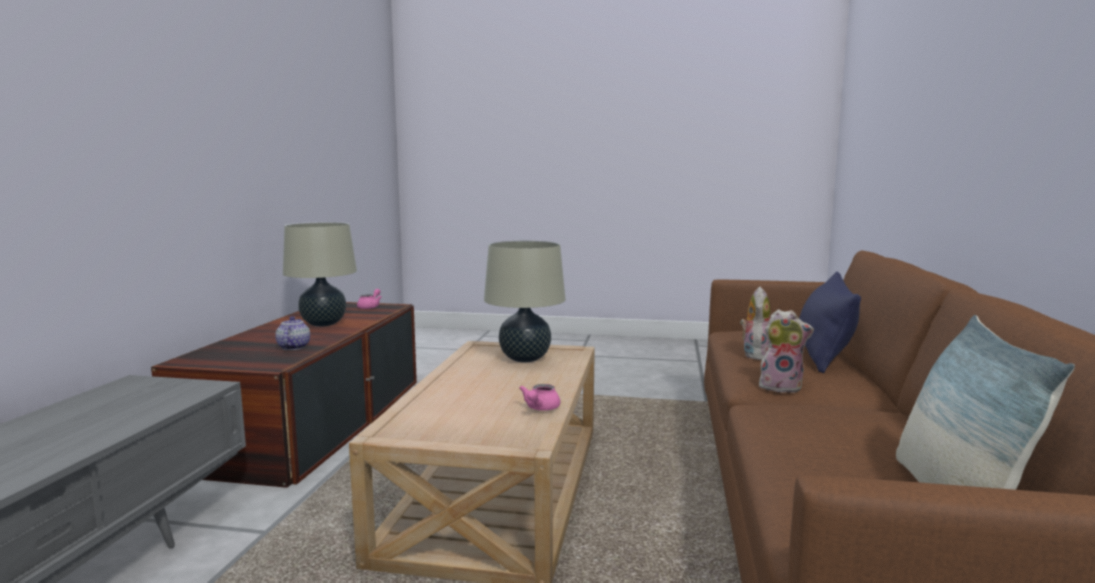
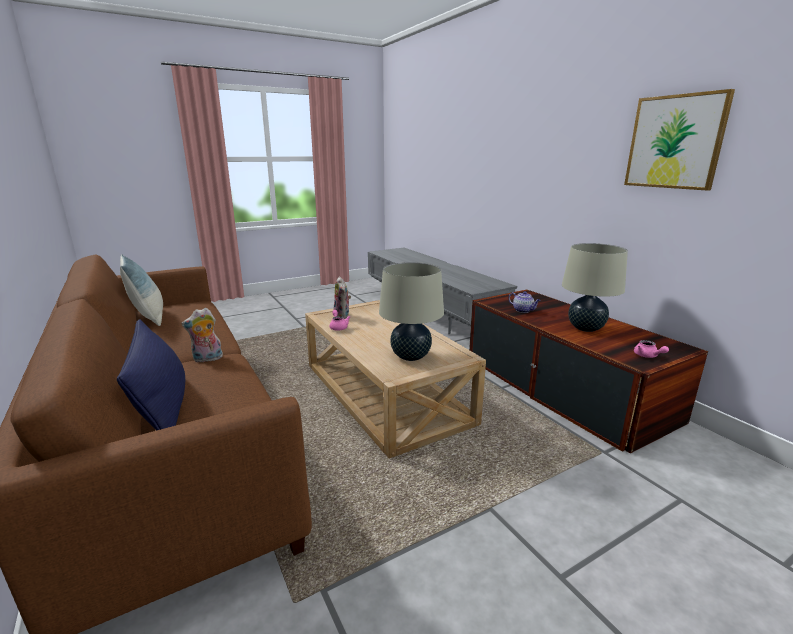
camera: 140 degrees right, 10 degrees up
plush toy [740,287,770,360] -> plush toy moved to [333,276,351,319]
none -> picture [624,89,735,191]

